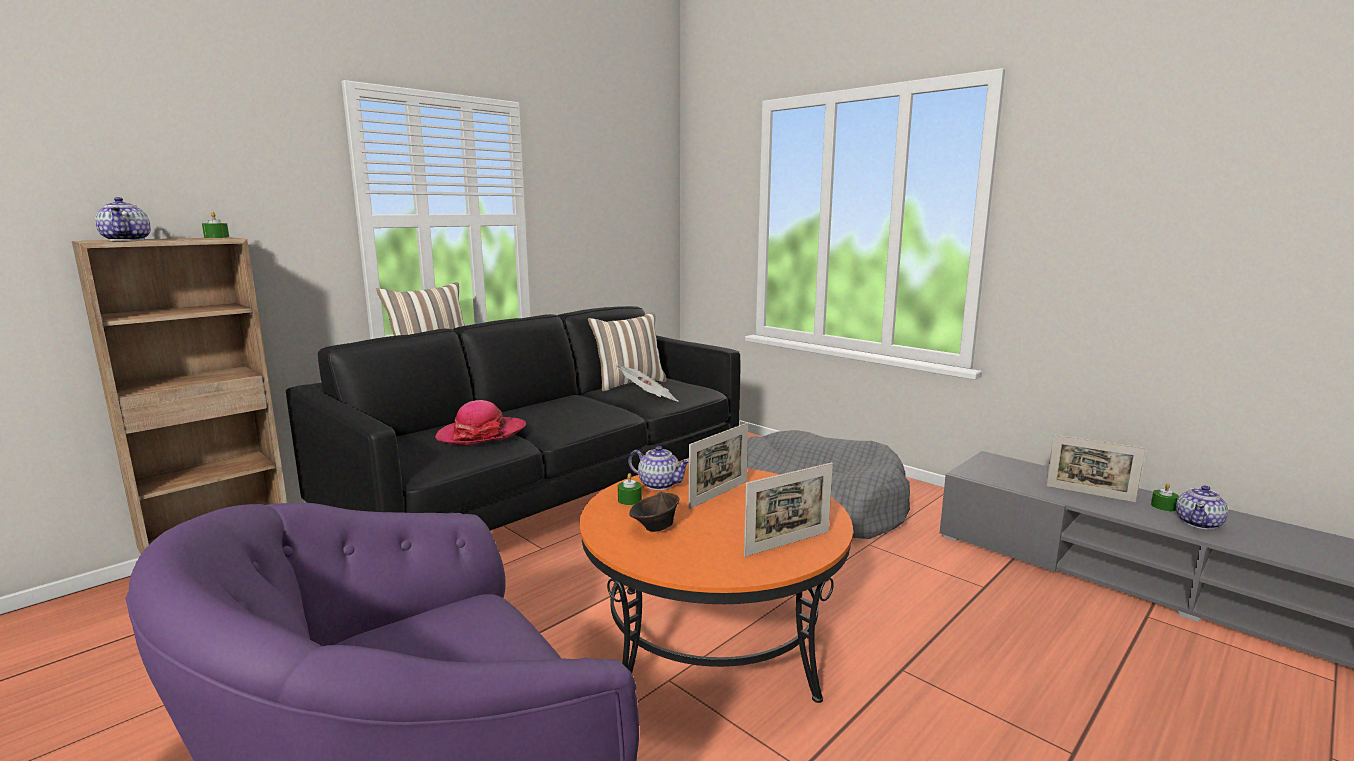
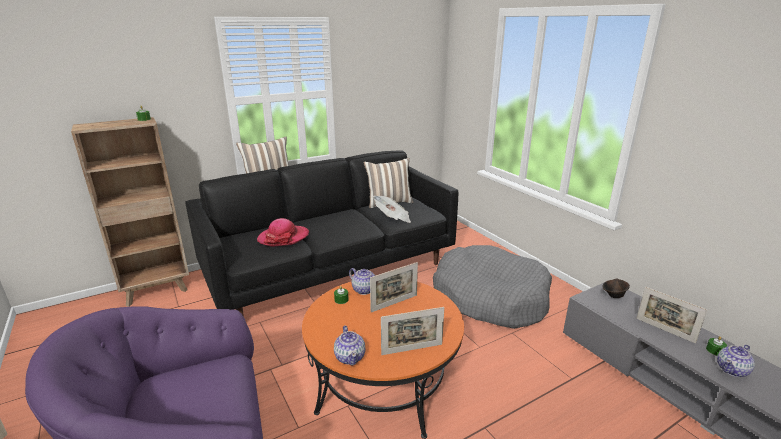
camera: 15 degrees right, 10 degrees up
teapot [95,197,151,241] -> teapot moved to [334,326,365,366]
brown bowl [629,492,680,532] -> brown bowl moved to [602,278,630,298]

